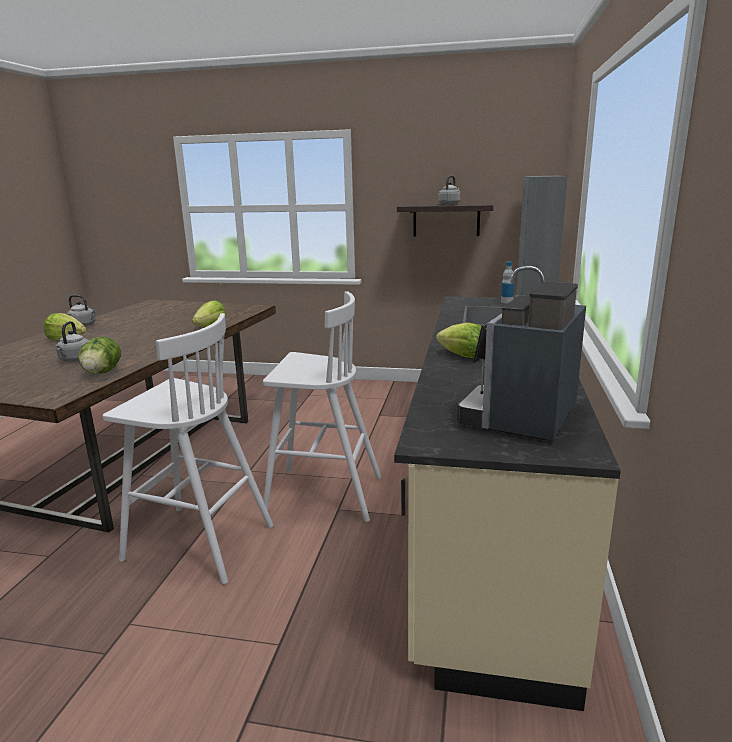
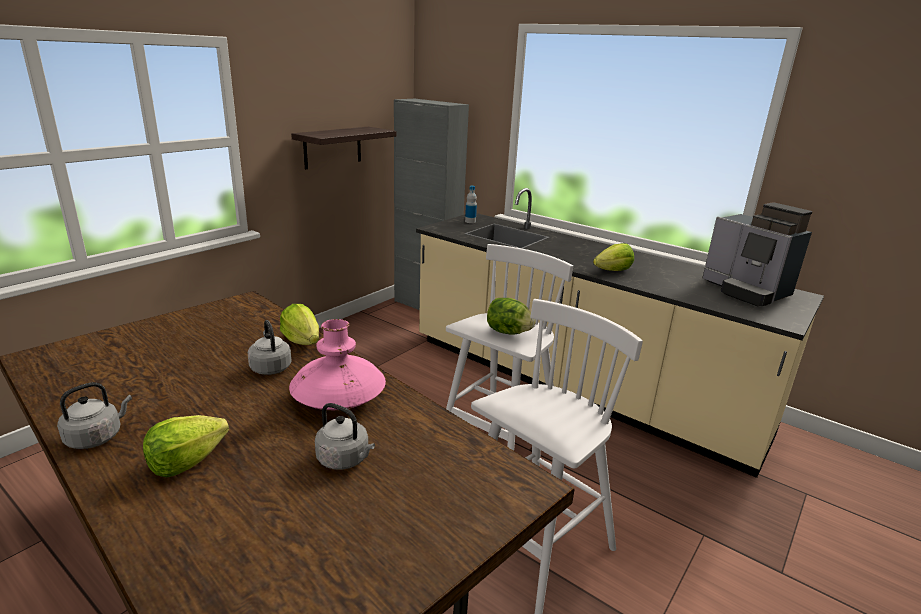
camera: 65 degrees left, 5 degrees up
lettuce [78,337,121,374] -> lettuce moved to [487,298,536,335]
grey kettle [439,176,461,205] -> grey kettle moved to [248,320,292,375]
none -> pink vase [289,319,386,410]

